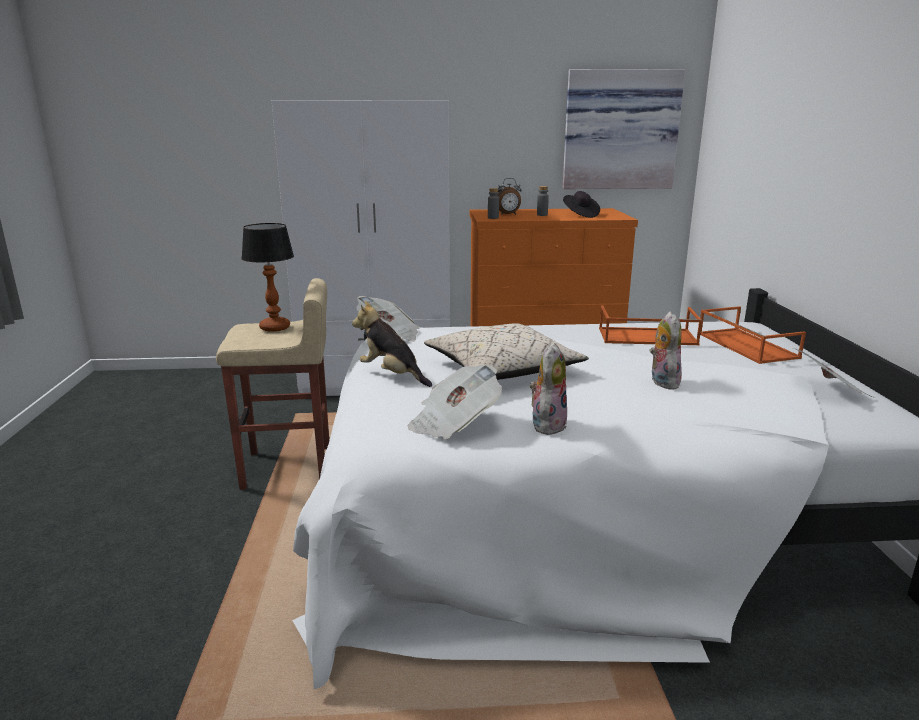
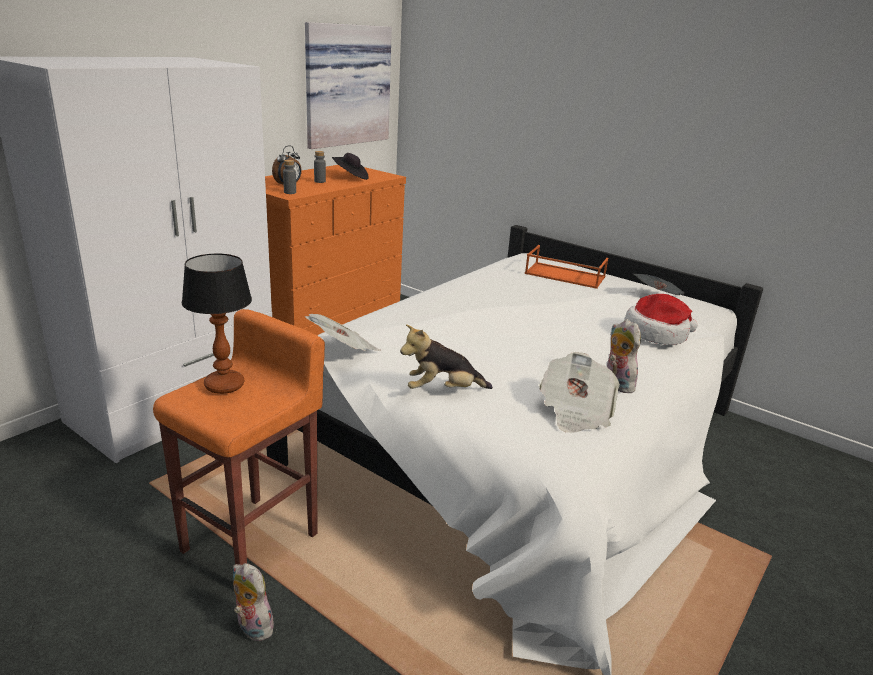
camera: 50 degrees left, 5 degrees up
beige stool [216,278,329,490] -> orange stool [153,309,325,565]
beige pillow [424,323,589,380] -> none
orange tray [599,305,703,345] -> none
plush toy [650,312,682,390] -> plush toy moved to [233,563,274,641]
none -> hat [624,294,698,345]

